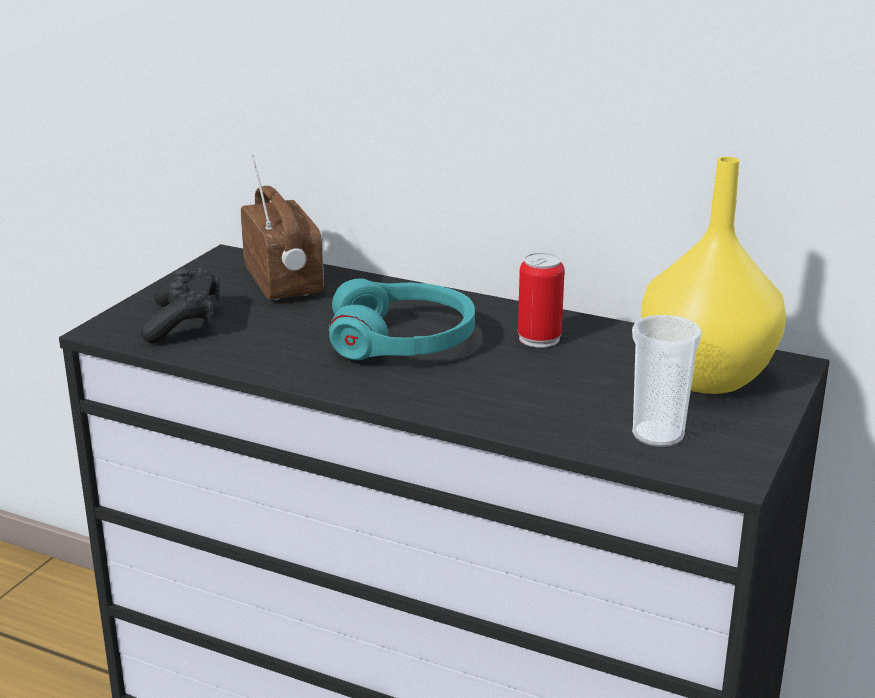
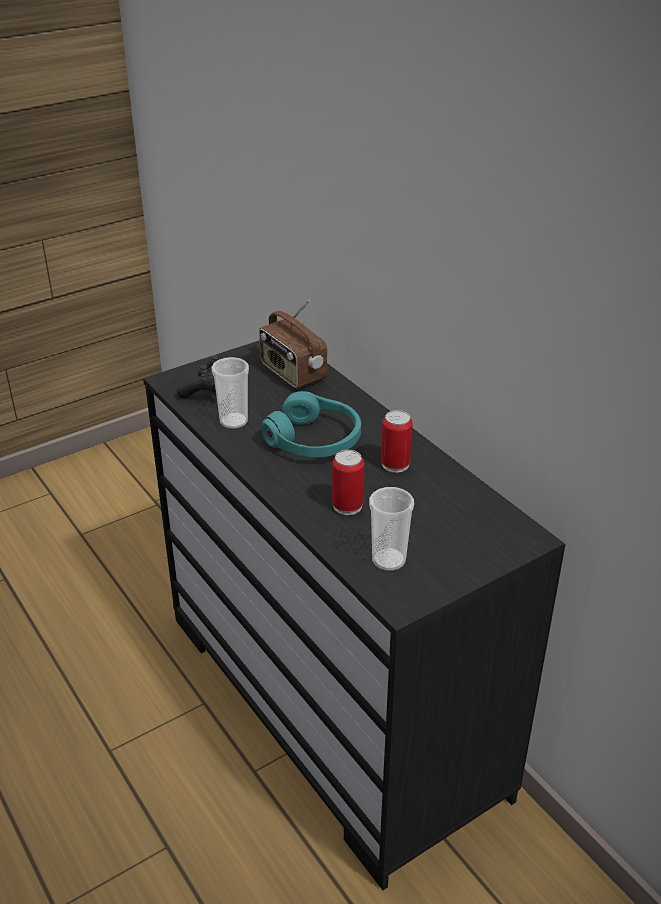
camera: 30 degrees right, 10 degrees up
radio [241,155,324,300] -> radio turned 135 degrees clockwise [259,300,327,389]
yellow vase [641,157,786,394] -> none
none -> cup [211,357,249,429]
none -> can [332,450,364,515]

